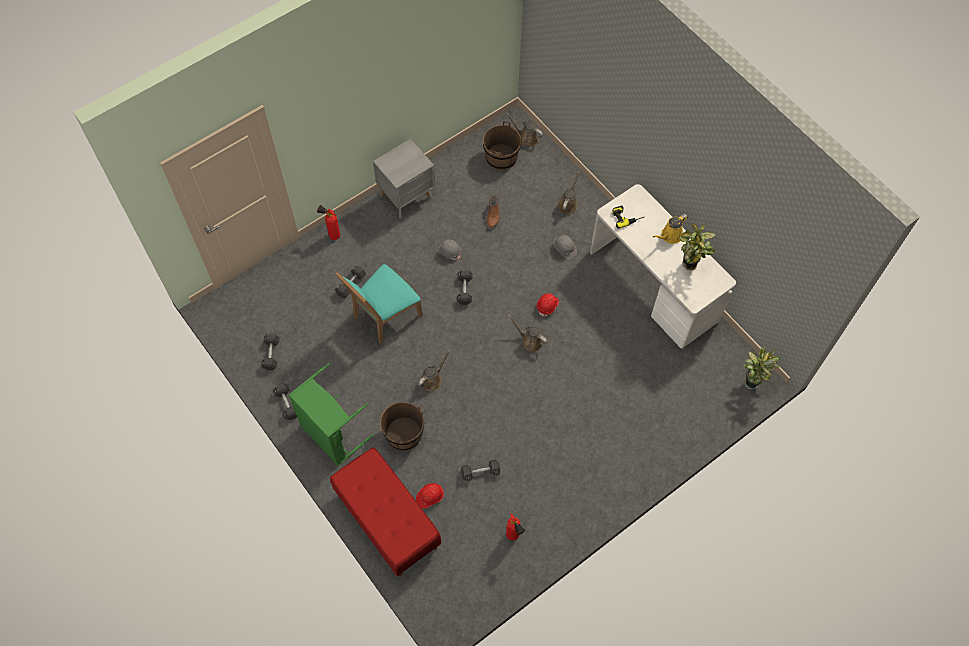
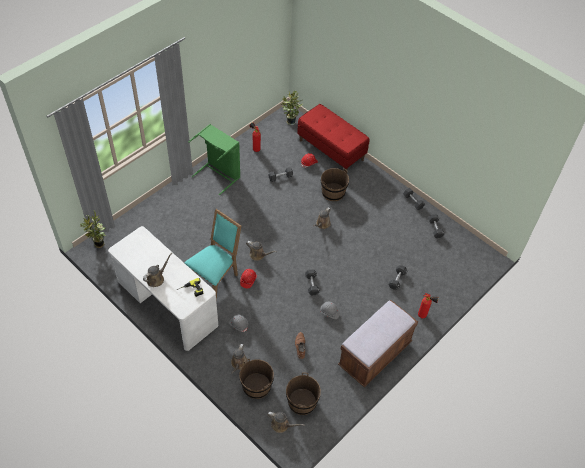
camera: 170 degrees right, 10 degrees down
green laundry basket [289,363,375,466] -> green laundry basket moved to [188,124,240,195]
turquoise chair [335,264,423,343] -> turquoise chair moved to [185,209,241,301]
grey nightstand [373,139,436,218] -> brown bench [338,300,418,388]
yellow watering can [653,214,688,244] -> brown watering can [143,253,172,287]
potted plant [680,223,716,270] -> potted plant moved to [281,91,302,125]
none -> brown bucket [239,359,274,399]

